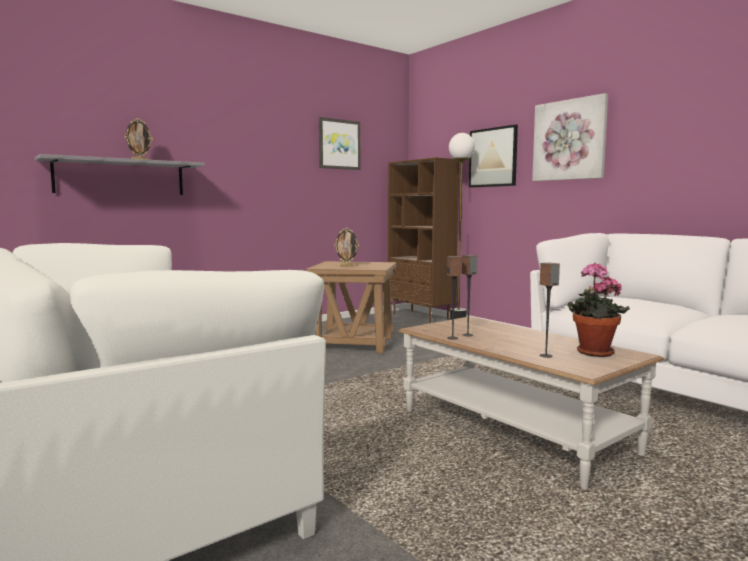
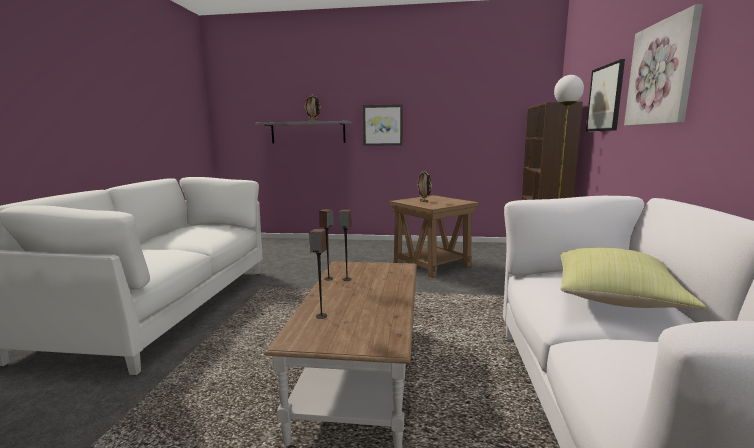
camera: 45 degrees right, 5 degrees up
picture [319,117,360,170] -> picture moved to [363,104,403,146]
potted plant [568,263,630,357] -> none
none -> yellow pillow [560,247,706,309]

